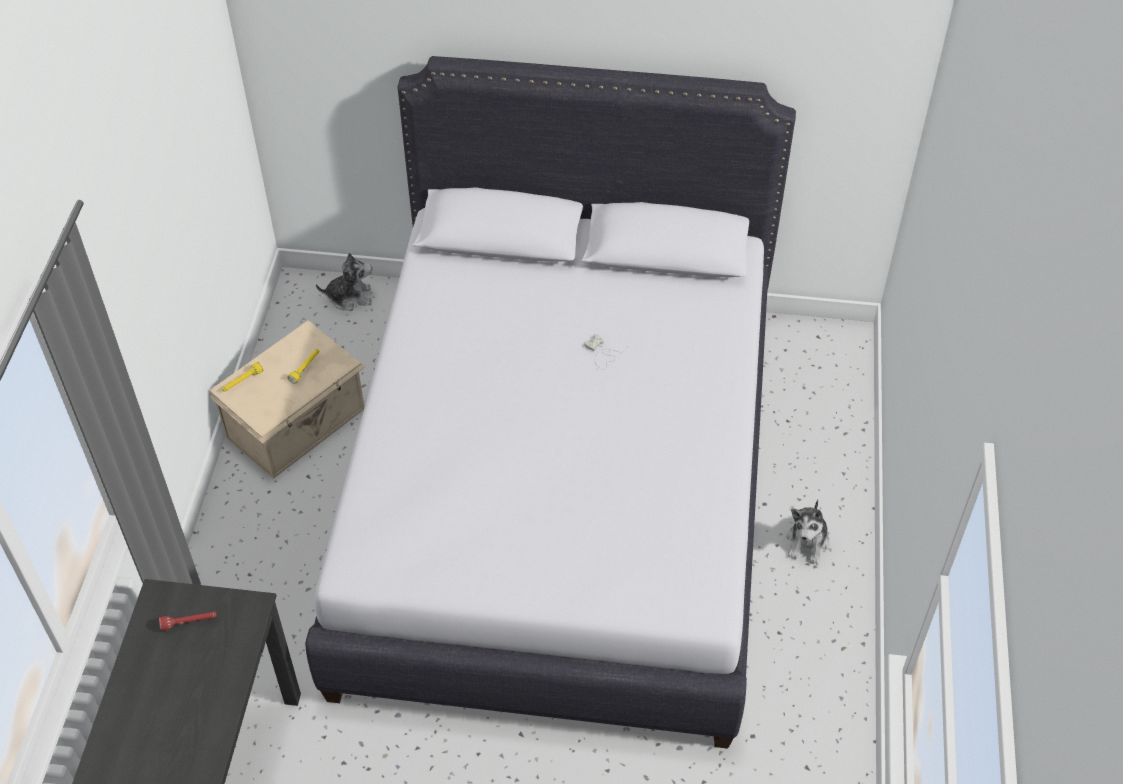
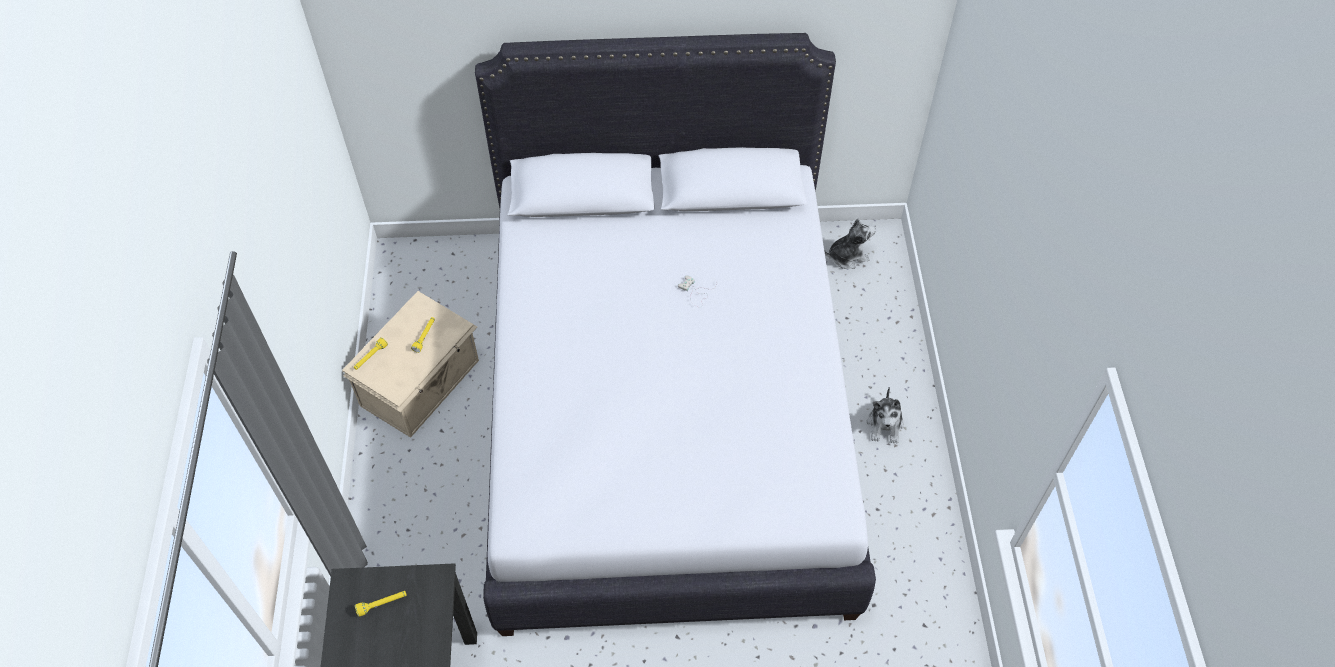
camera: 10 degrees left, 5 degrees up
red flashlight [159,612,217,631] -> yellow flashlight [355,591,406,617]
plush toy [316,253,372,311] -> plush toy moved to [824,219,876,269]

